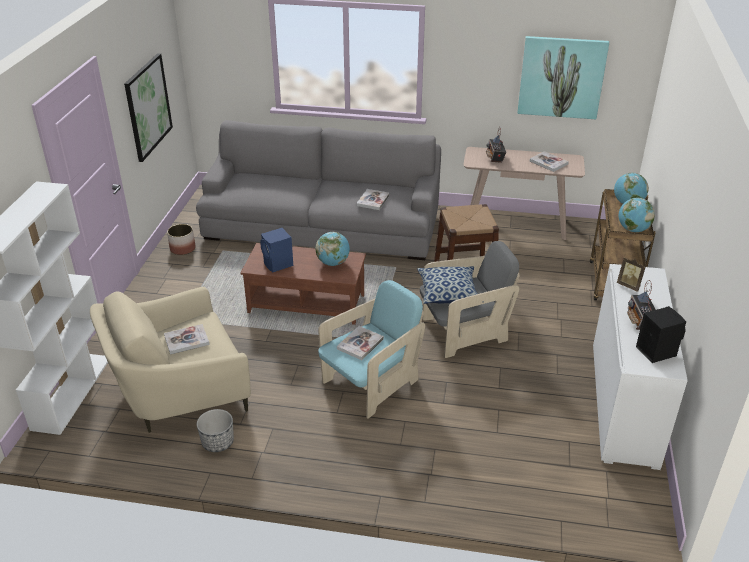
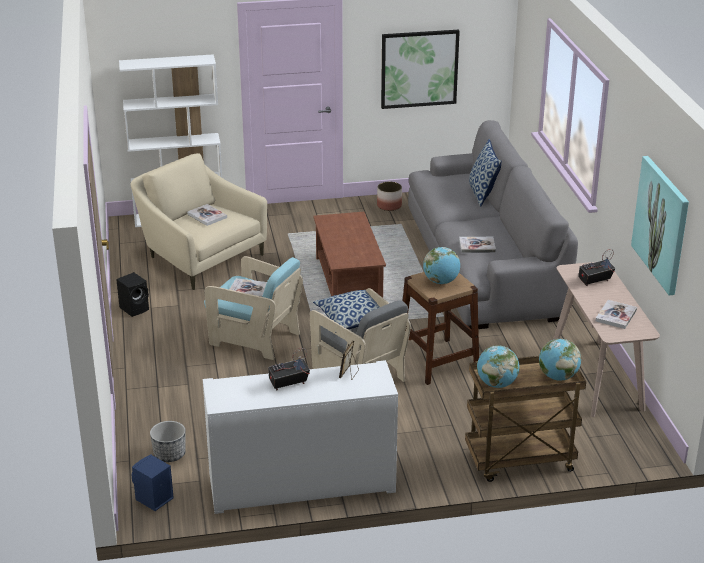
camera: 70 degrees right, 5 degrees down
planter [197,409,234,452] -> planter moved to [150,421,186,462]
blue speaker [260,228,293,272] -> blue speaker moved to [132,455,174,511]
globe [316,232,350,266] -> globe moved to [423,247,460,284]
black speaker [636,306,686,363] -> black speaker moved to [116,272,149,317]
none -> pillow [469,139,502,207]

